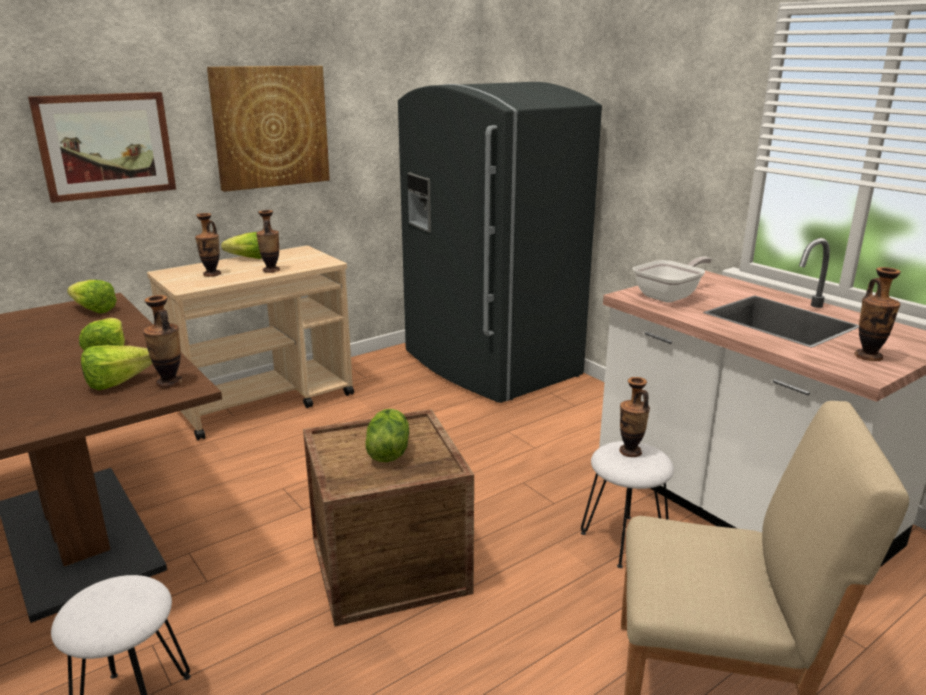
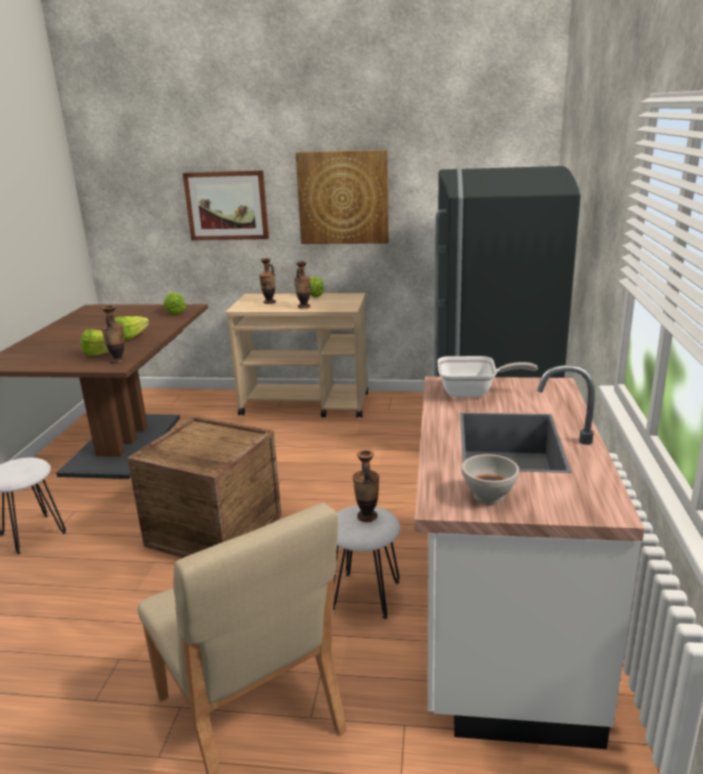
camera: 45 degrees right, 0 degrees up
lettuce [366,409,409,462] -> none
vase [854,267,901,361] -> white bowl [462,454,519,504]

